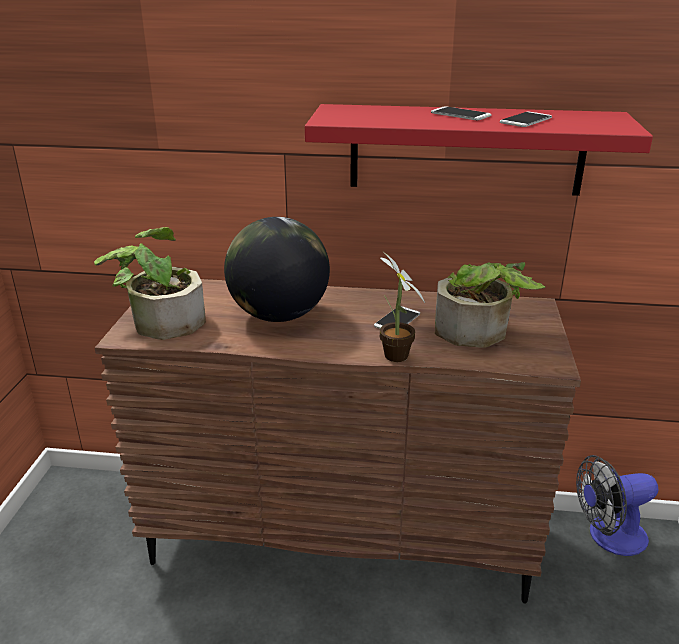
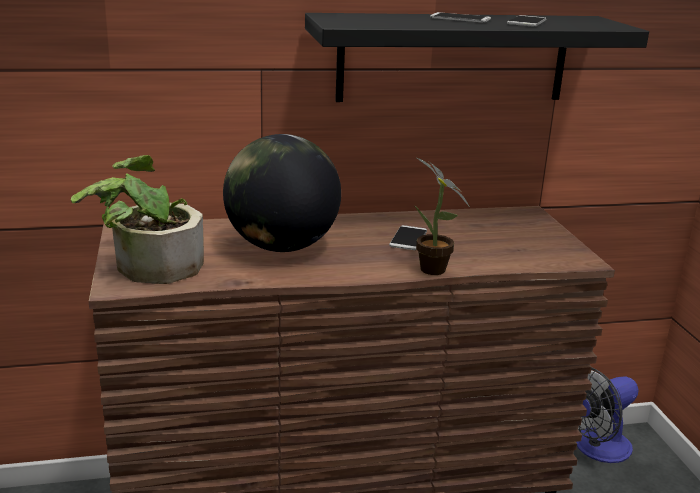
camera: 20 degrees left, 5 degrees down
red shelf [305,104,653,196] -> black shelf [305,13,649,102]
potted plant [435,262,545,348] -> none

